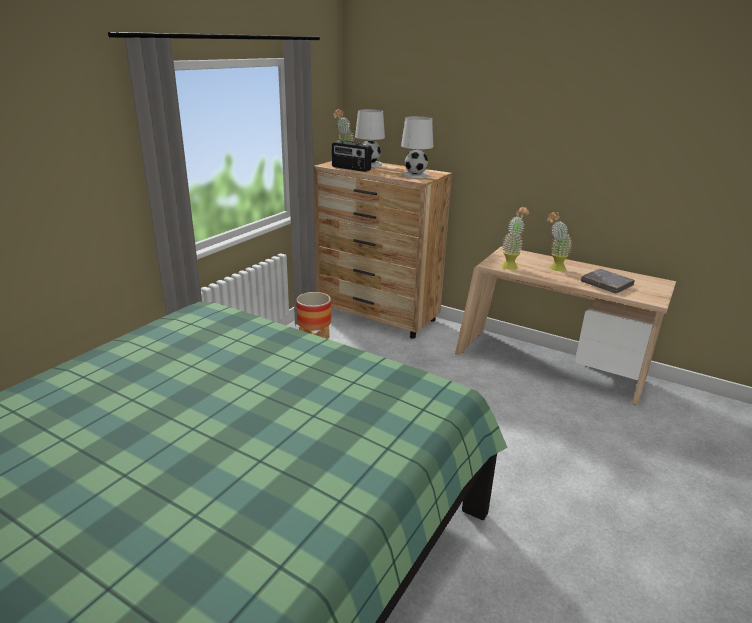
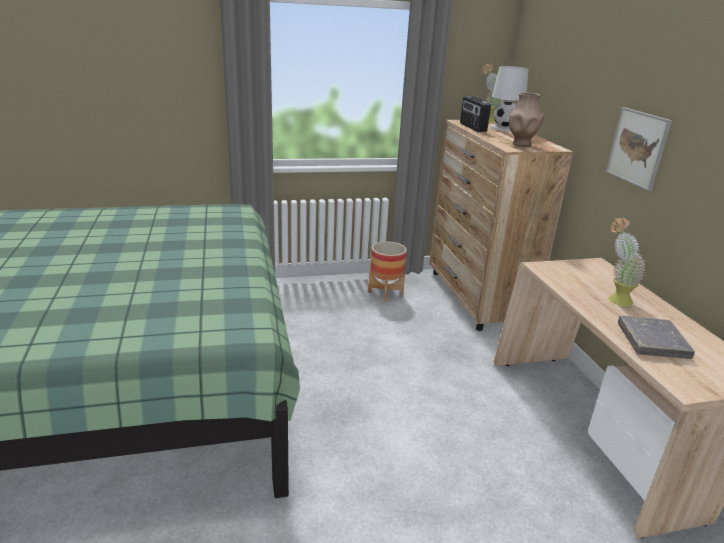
camera: 45 degrees right, 0 degrees up
white table lamp [401,116,433,178] -> brown vase [509,93,544,147]
potted plant [501,207,529,270] -> none
none -> picture [606,107,672,191]

